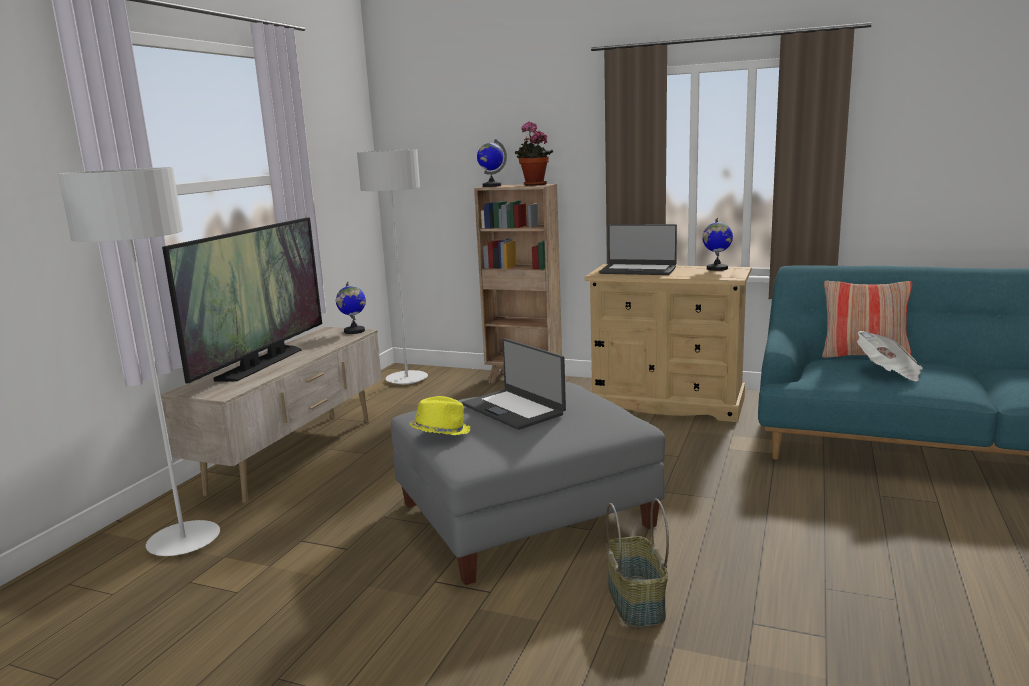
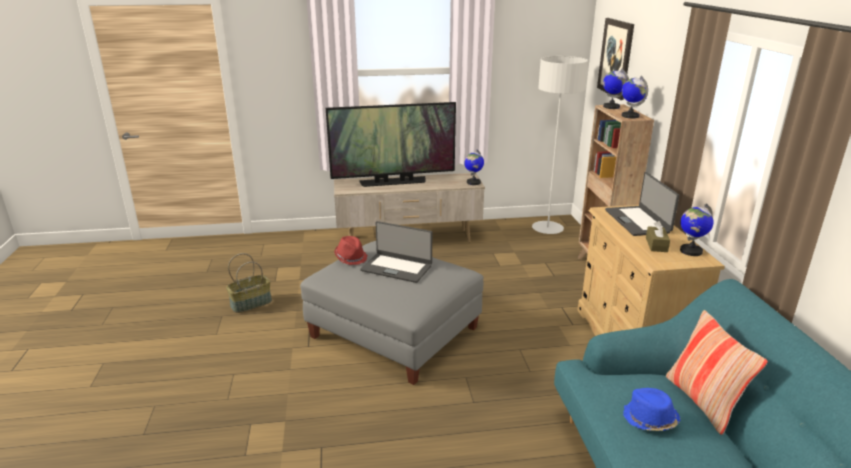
camera: 60 degrees right, 10 degrees up
grey floor lamp [58,167,220,556] -> none
yellow hat [409,396,471,435] -> red hat [334,236,367,265]
laptop [462,338,566,430] -> laptop turned 90 degrees counterclockwise [360,221,432,283]
potted plant [515,121,553,186] -> globe [622,76,648,118]
basket [606,499,669,627] -> basket moved to [226,253,272,313]
newspaper [857,331,923,381] -> blue hat [623,388,681,431]
none -> picture [597,18,634,100]
none -> brown tissue box [646,221,670,252]

